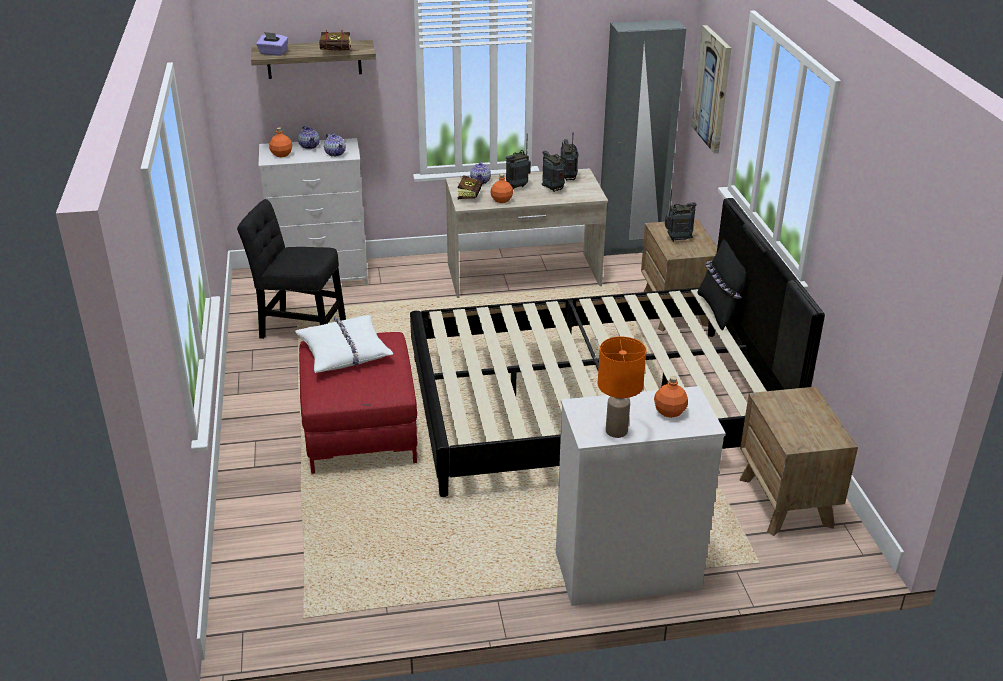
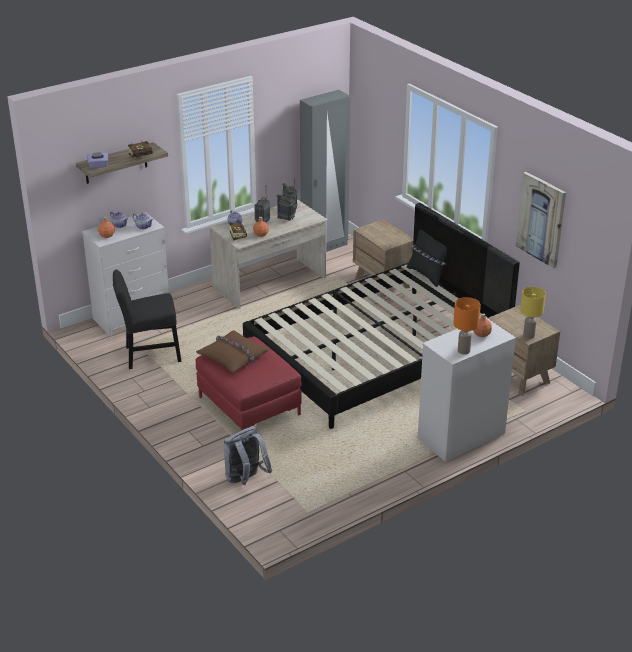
camera: 25 degrees left, 0 degrees up
white pillow [295,315,393,373] -> brown pillow [196,330,270,373]
radio [665,189,696,241] -> none
picture [692,25,731,153] -> picture moved to [516,172,566,269]
none -> grey backpack [224,427,272,485]
none -> yellow table lamp [520,287,546,339]

